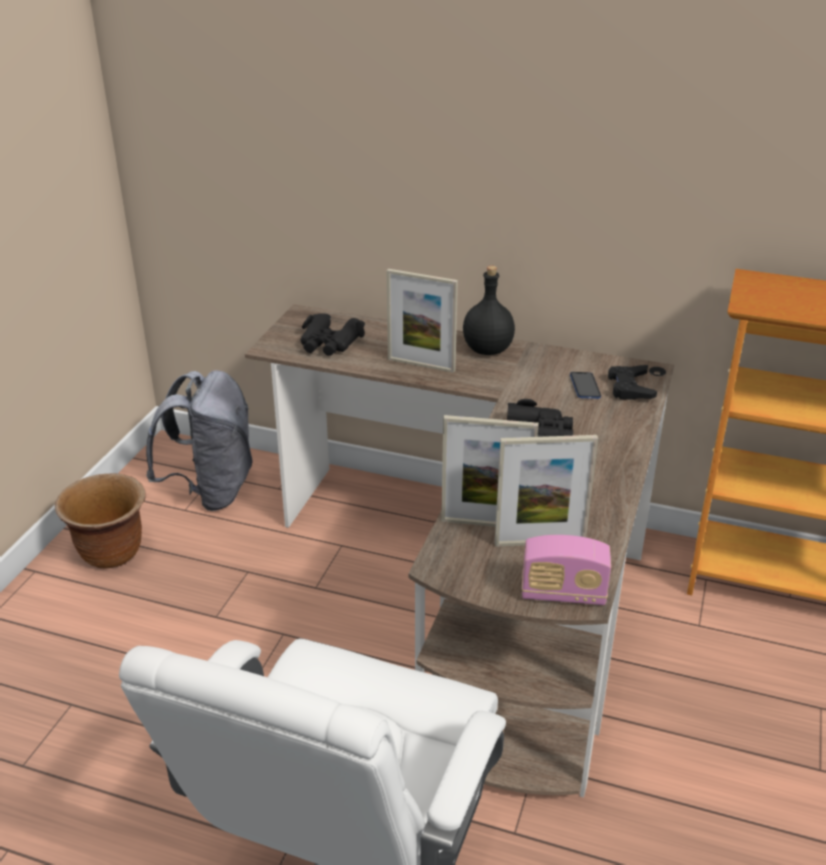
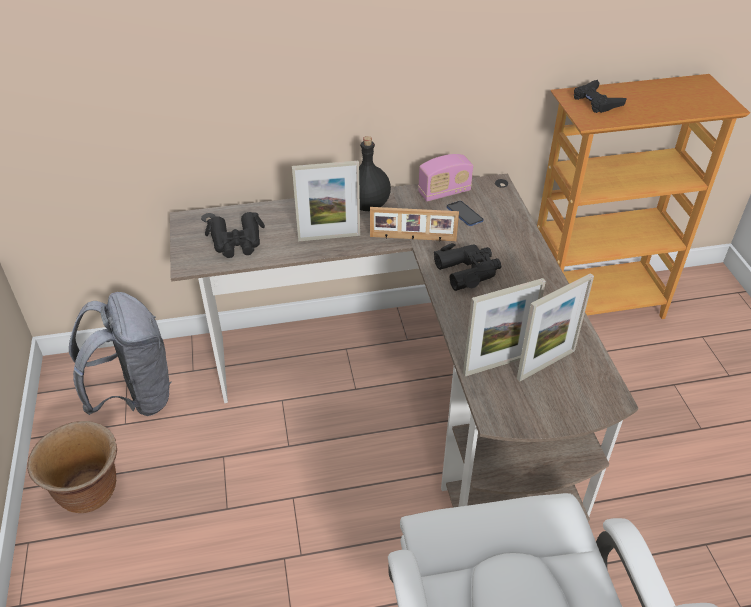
camera: 30 degrees left, 10 degrees up
radio [522,535,611,605] -> radio moved to [418,154,473,202]
black game controller [608,365,657,400] -> black game controller moved to [574,80,627,113]
none -> picture frame [370,207,459,241]

